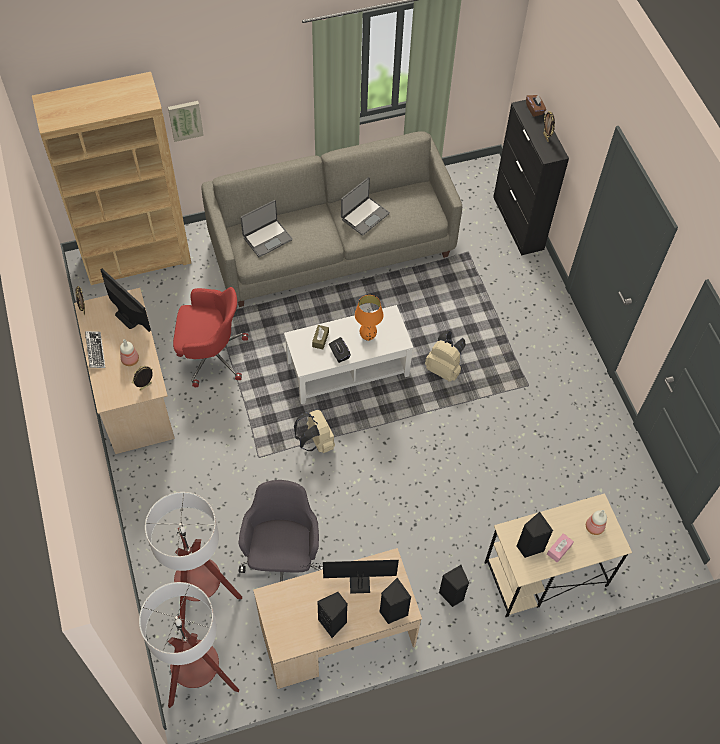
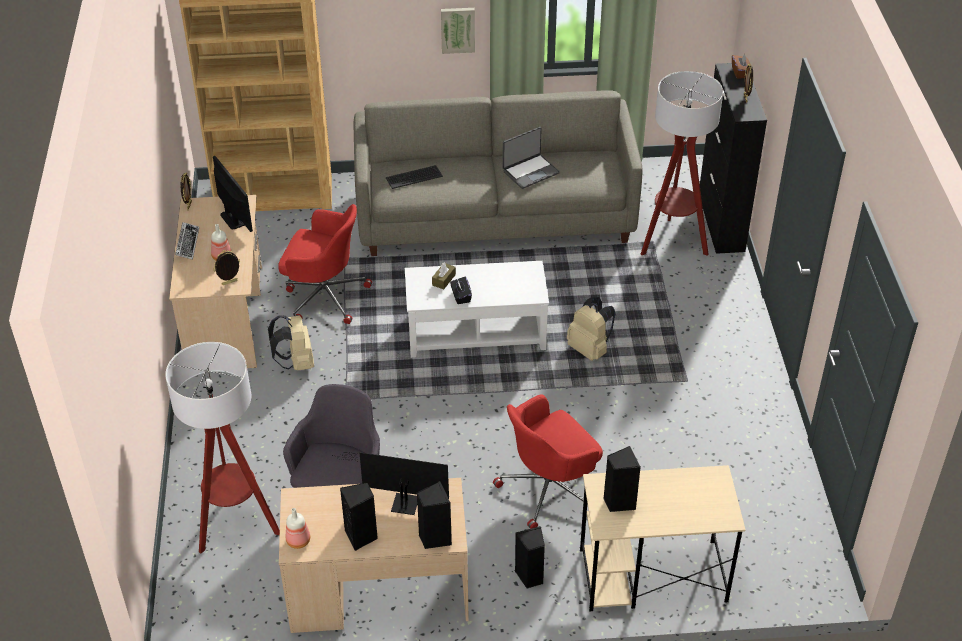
camera: 15 degrees right, 15 degrees down
floor lamp [139,582,239,708] -> floor lamp moved to [641,71,723,256]
picture [168,101,204,142] -> picture moved to [441,8,475,54]
laptop [241,200,293,257] -> keyboard [386,165,443,189]
beige backpack [294,410,335,453] -> beige backpack moved to [268,315,314,370]
orange table lamp [355,295,383,341] -> none
pink tissue box [547,533,574,563] -> none
bottle [586,510,607,535] -> bottle moved to [286,508,310,549]
none -> red office chair [493,394,603,529]

